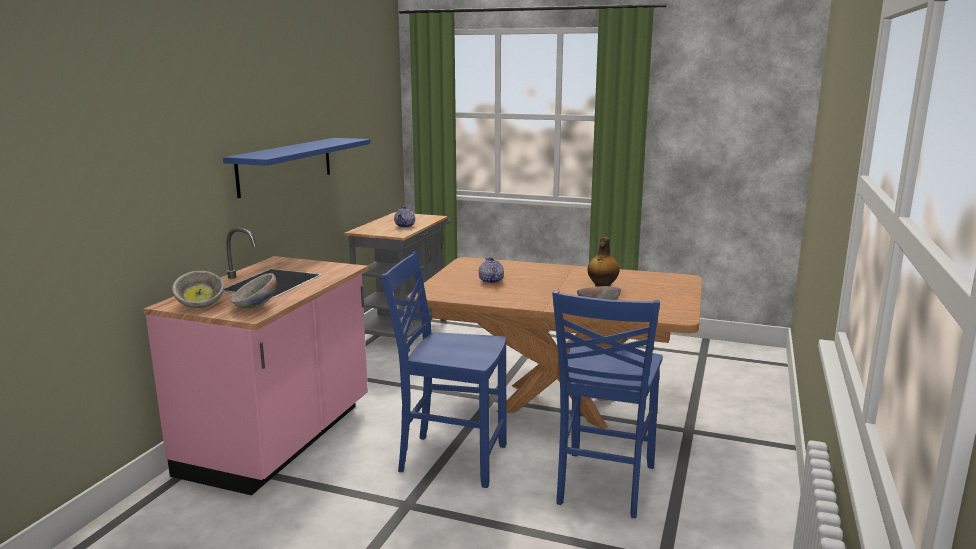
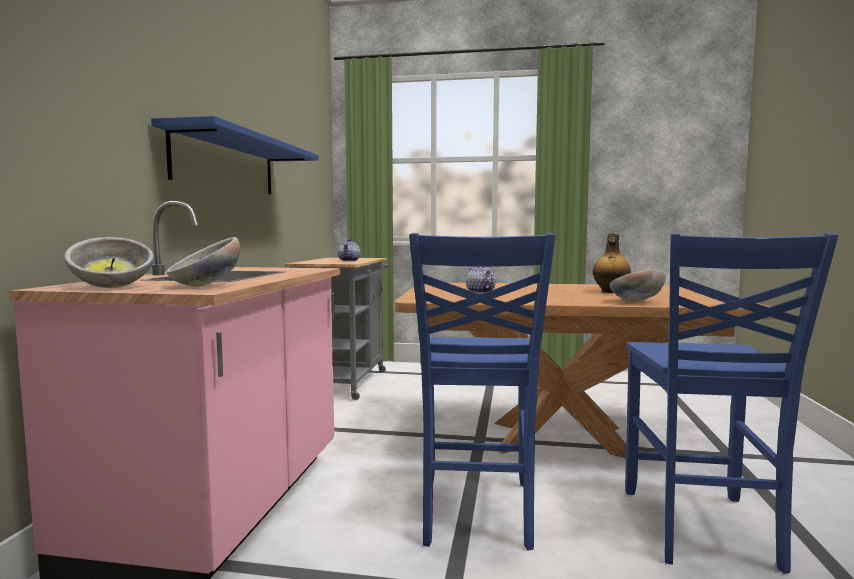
camera: 10 degrees left, 10 degrees down
blue chair [381,252,507,488] -> blue chair turned 90 degrees counterclockwise [409,233,556,550]

